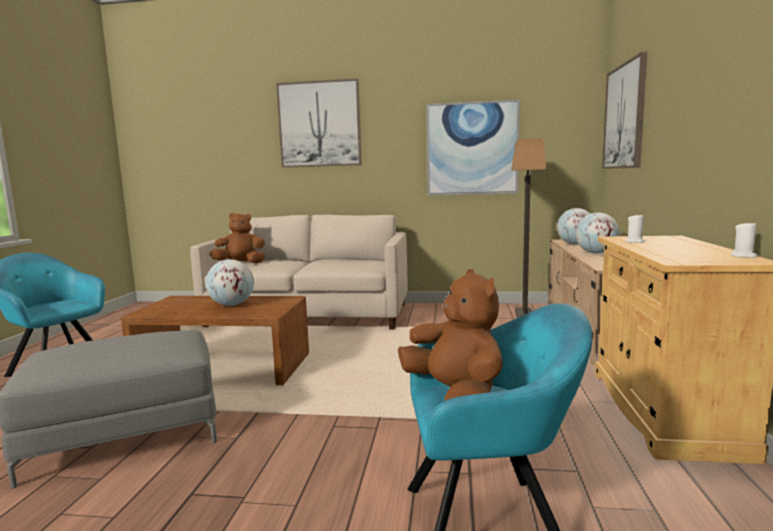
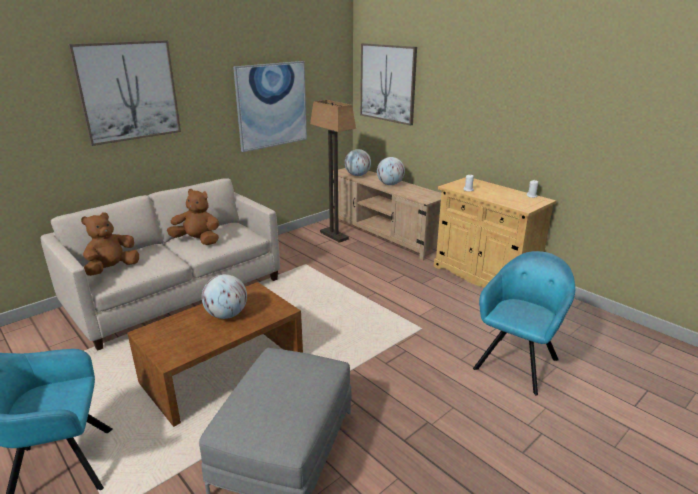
camera: 50 degrees left, 15 degrees up
brown plush toy [398,269,503,401] -> brown plush toy moved to [167,189,219,245]

